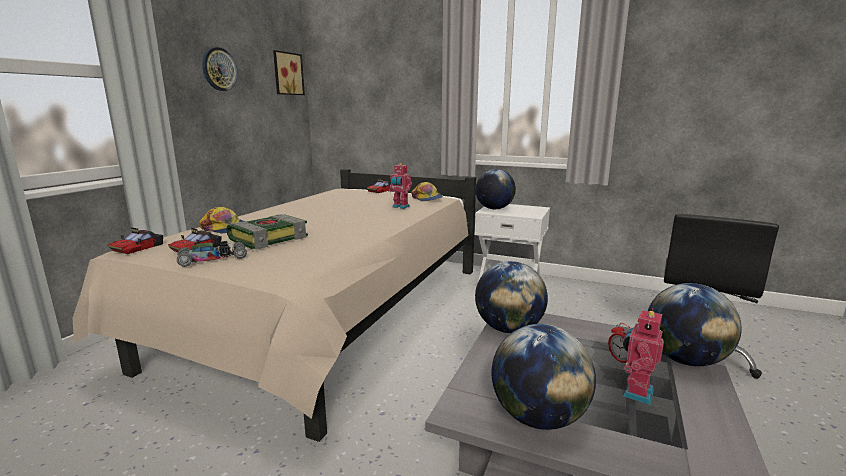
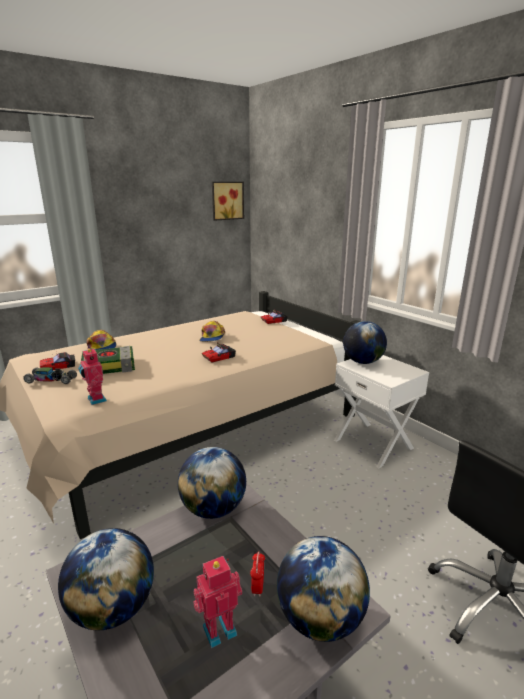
camera: 30 degrees right, 5 degrees up
toy car [108,227,163,254] -> toy car moved to [202,343,236,362]
wall clock [202,47,238,91] -> none
toy robot [389,163,412,209] -> toy robot moved to [78,348,107,405]
cap [411,182,443,201] -> cap moved to [199,321,226,342]

